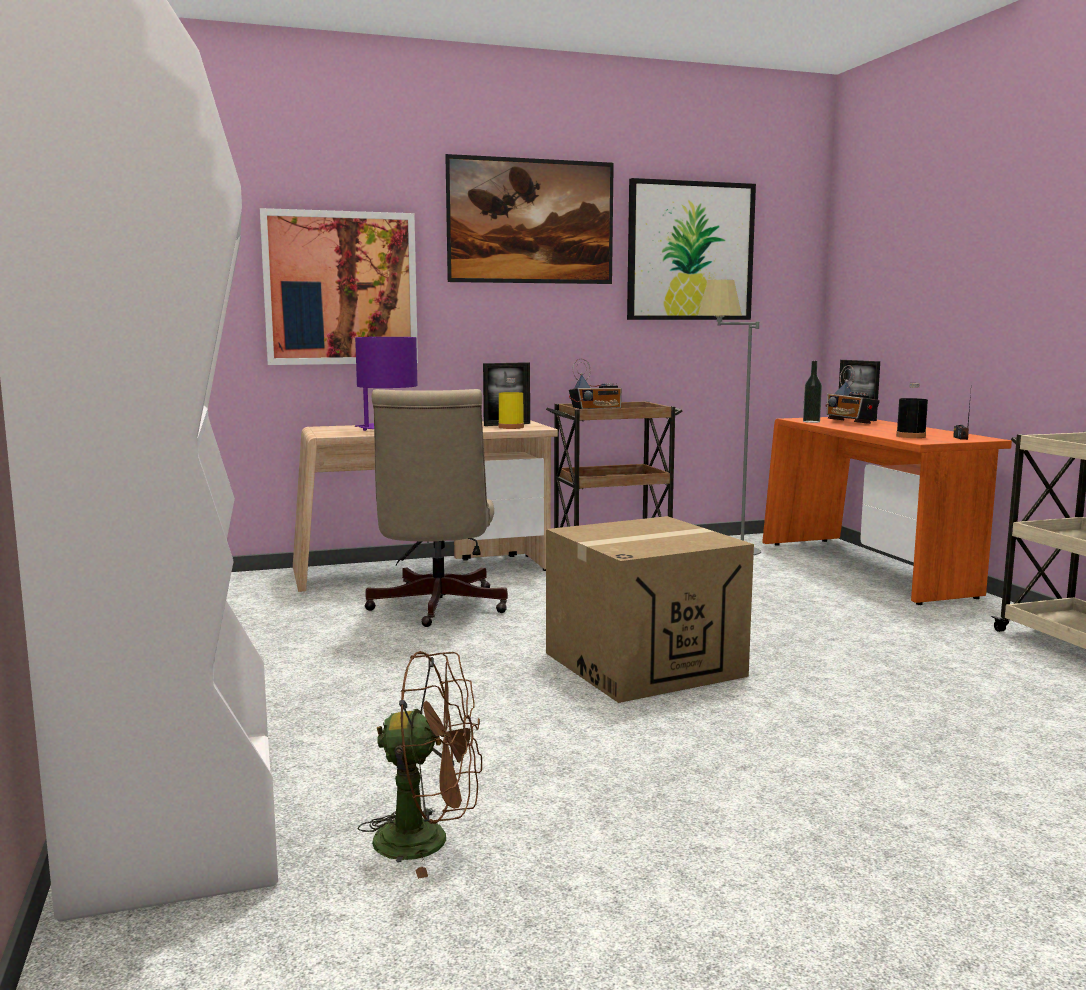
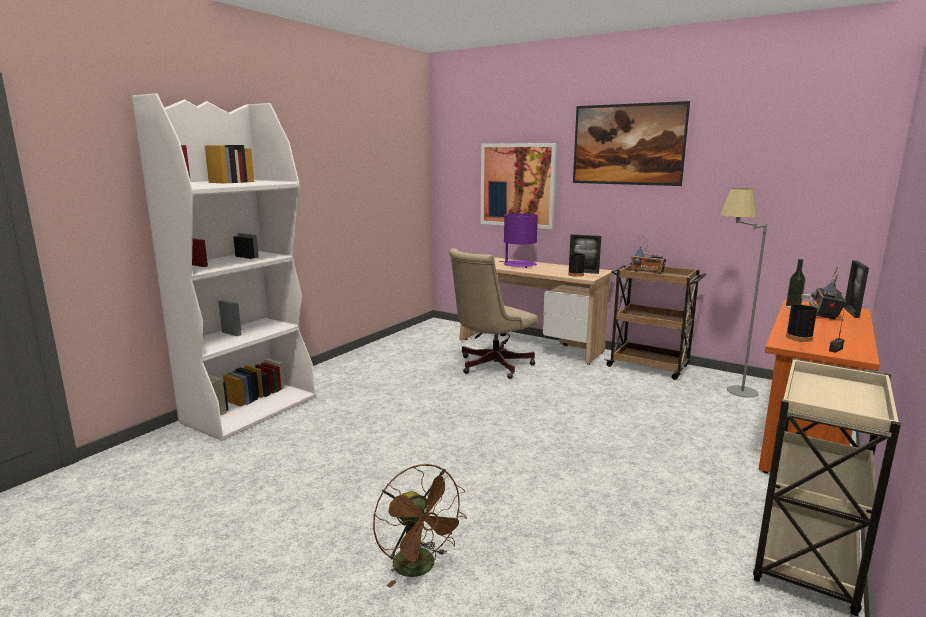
camera: 50 degrees right, 5 degrees up
brown fan [358,651,482,879] -> brown fan moved to [373,464,467,588]
yellow bottle [498,378,524,429] -> black bottle [568,245,585,277]
cardboard box [546,516,754,703] -> none
picture [627,178,756,320] -> none

